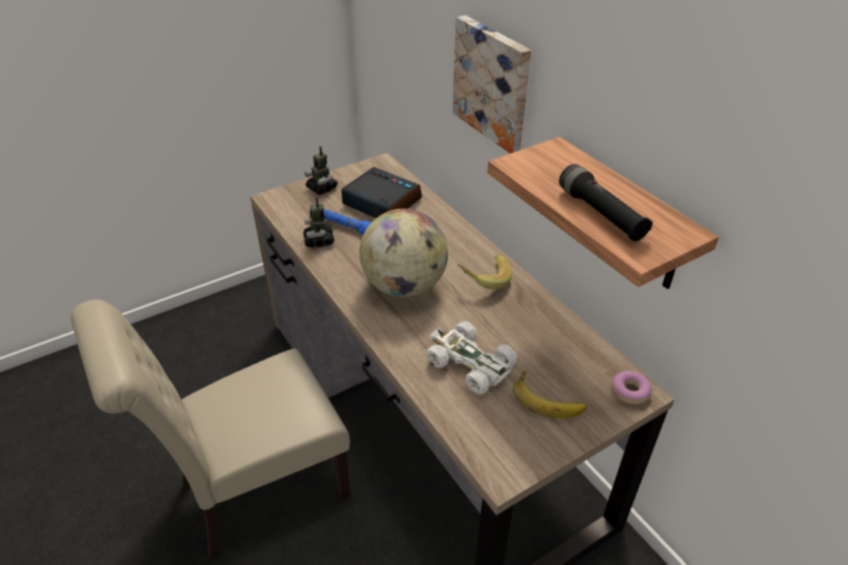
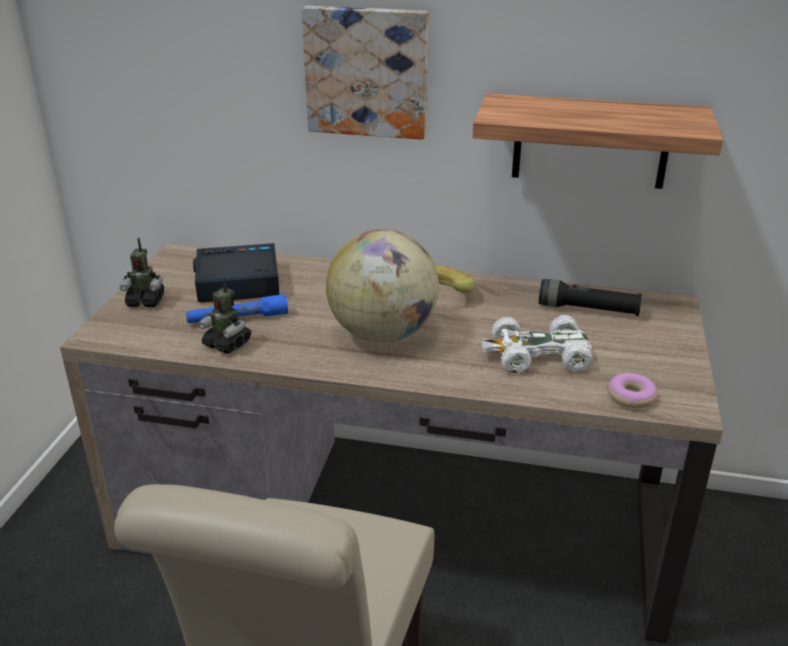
camera: 45 degrees left, 10 degrees down
banana [513,370,587,418] -> none
black flashlight [559,164,653,241] -> black flashlight moved to [539,279,642,316]
donut [611,371,652,405] -> donut moved to [607,373,657,408]

